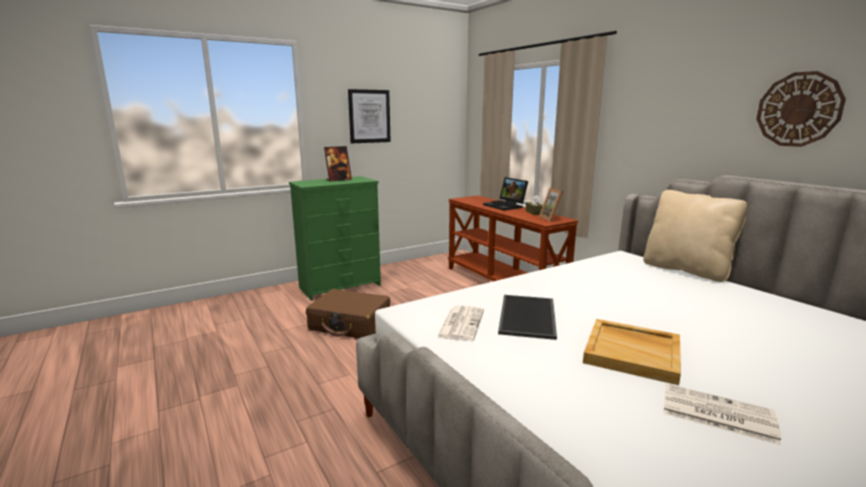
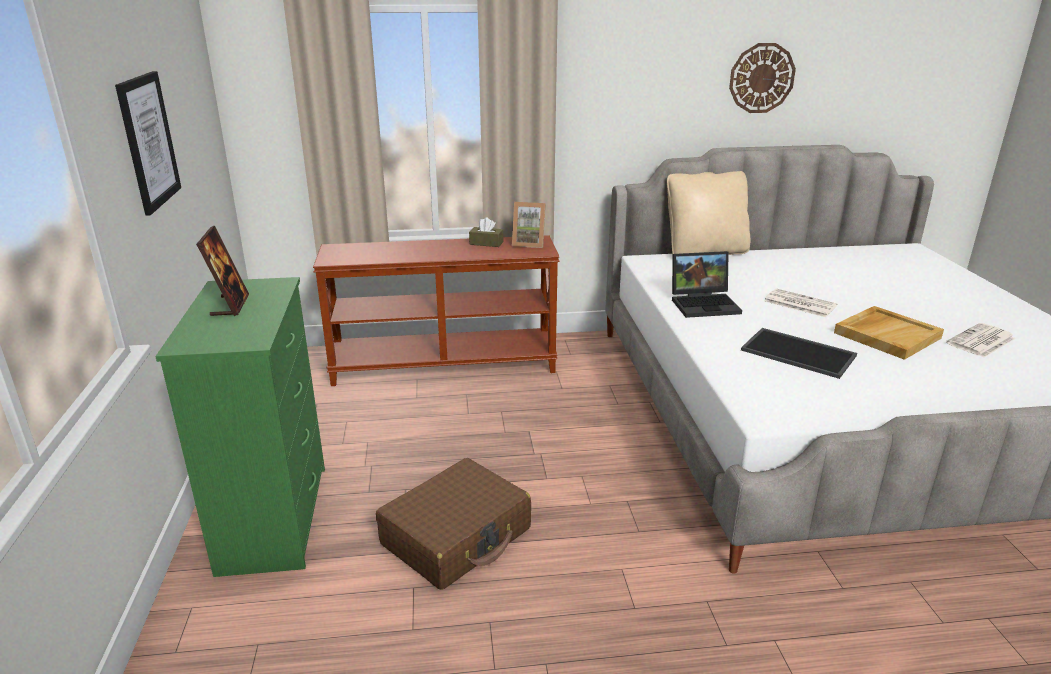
camera: 65 degrees left, 10 degrees up
newspaper [437,306,484,341] -> newspaper moved to [764,289,837,317]
laptop [483,177,529,211] -> laptop moved to [672,251,742,318]

